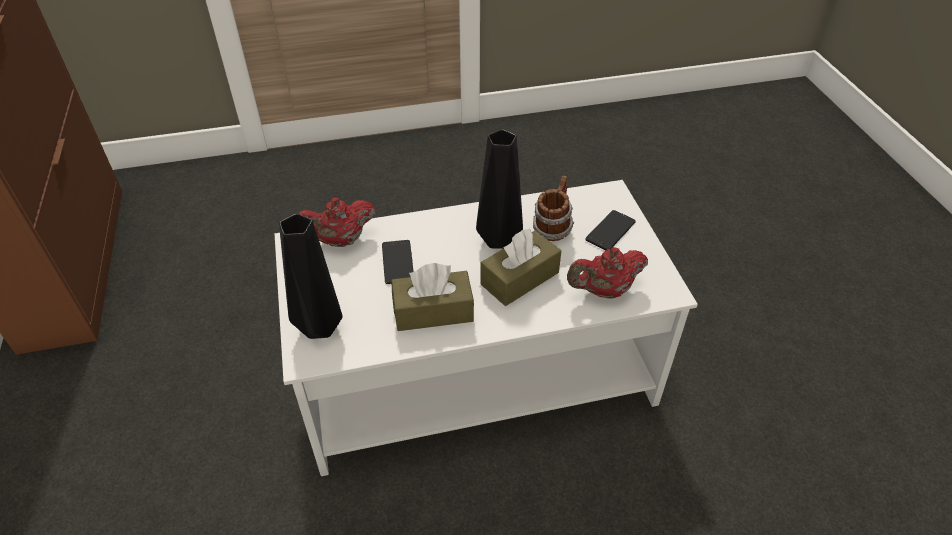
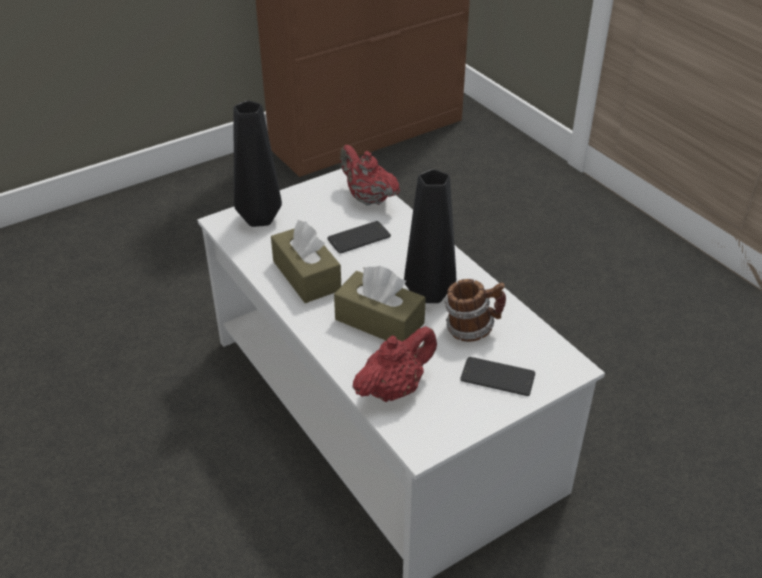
camera: 70 degrees right, 5 degrees down
red teapot [567,247,648,299] -> red teapot turned 90 degrees clockwise [353,326,437,402]

